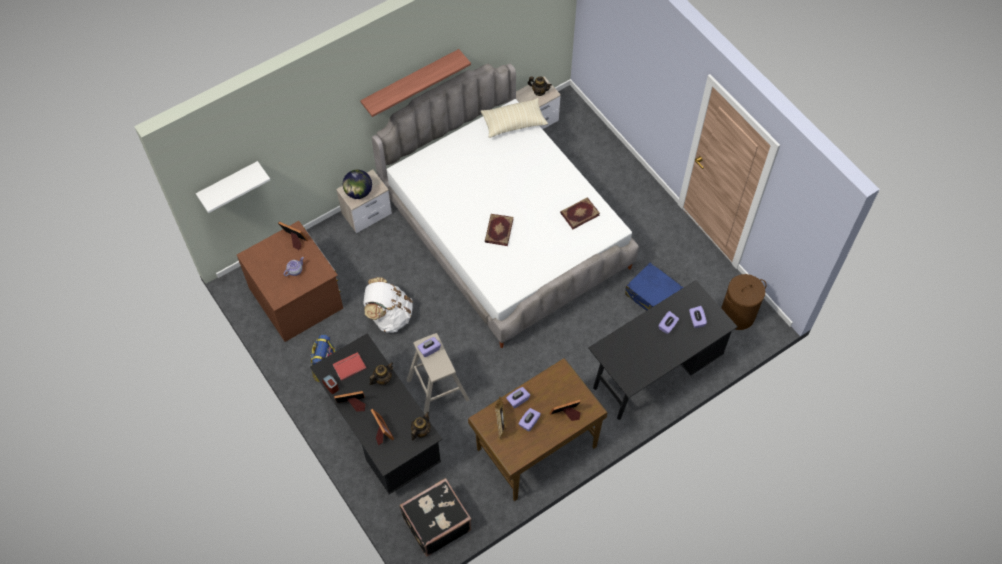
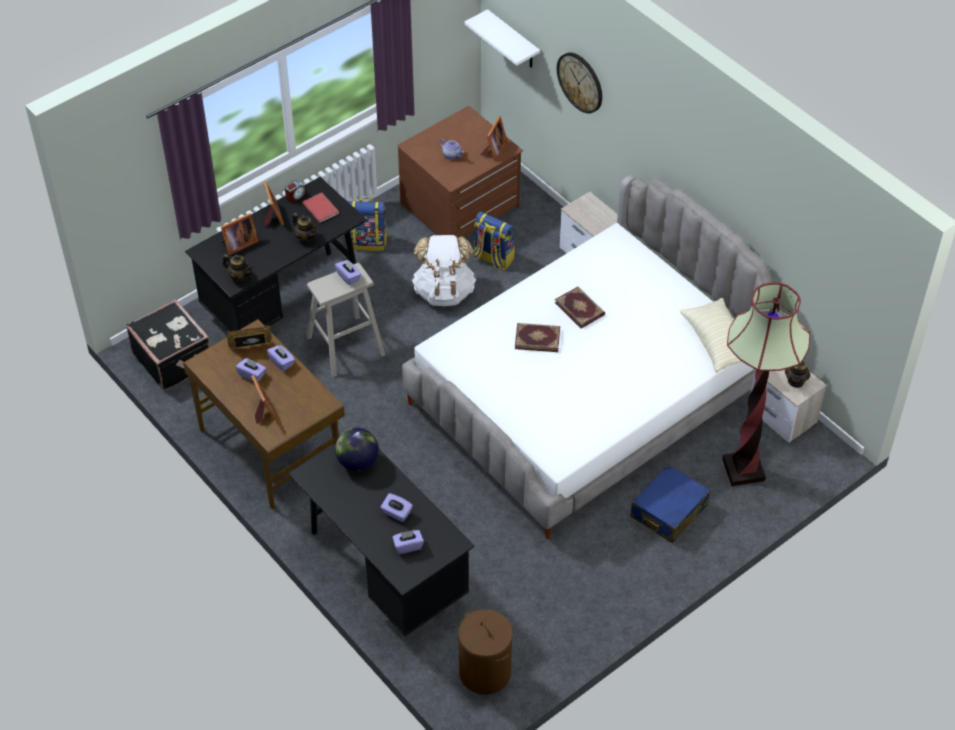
camera: 85 degrees right, 10 degrees down
globe [343,170,372,199] -> globe moved to [335,428,379,471]
shelf [360,49,471,117] -> none
book [560,197,600,229] -> book moved to [555,287,605,329]
blue suitcase [625,263,684,311] -> blue suitcase moved to [630,465,710,543]
none -> backpack [473,211,515,270]
none -> wall clock [557,52,602,113]
none -> floor lamp [723,282,810,486]

